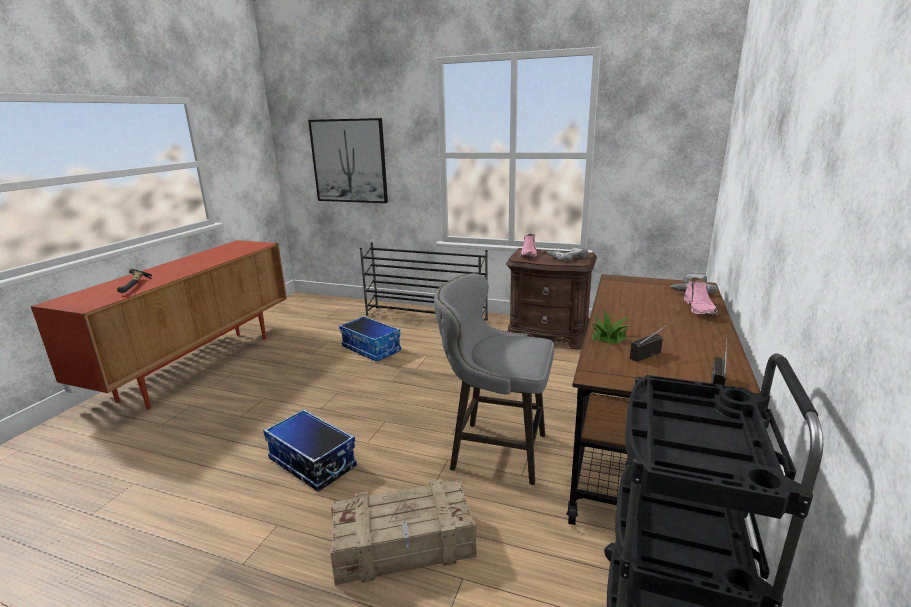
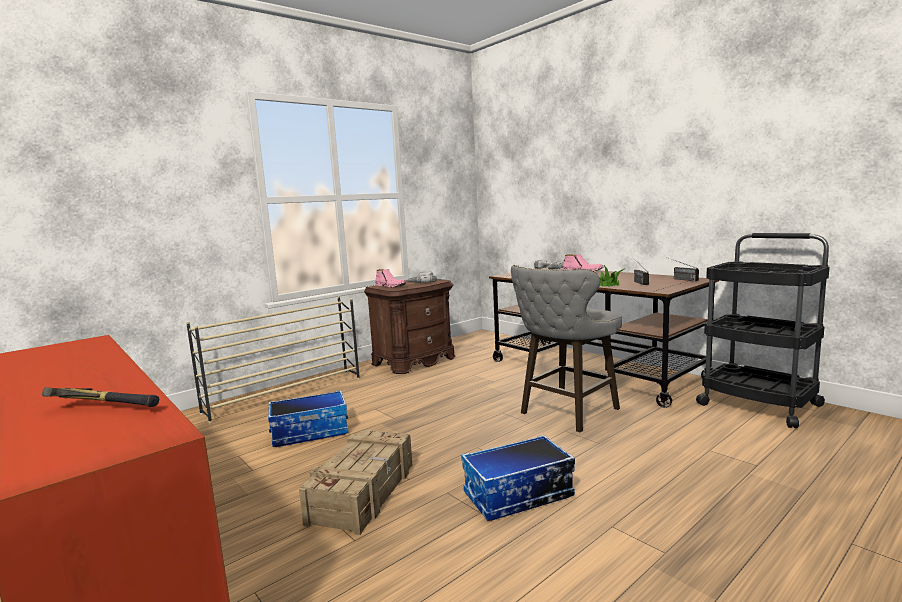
camera: 60 degrees left, 10 degrees down
picture [308,118,388,203] -> none
crate [330,479,476,586] -> crate moved to [299,430,412,535]
black shoe rack [360,242,488,321] -> beige shoe rack [186,296,360,424]

